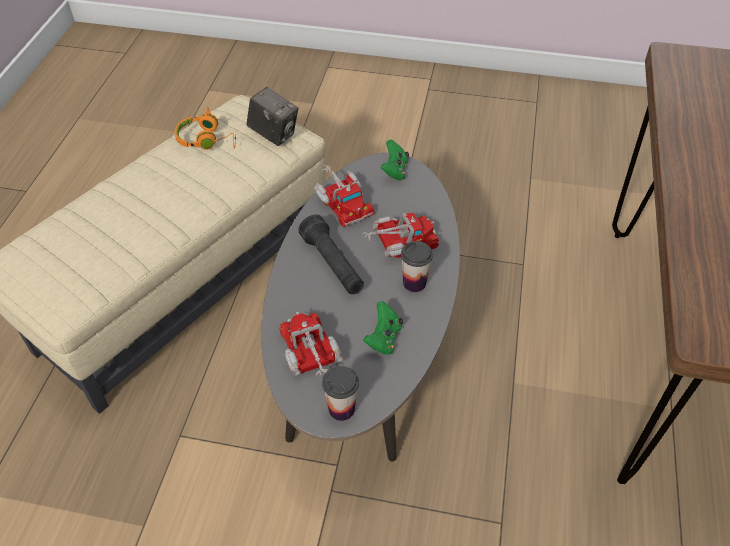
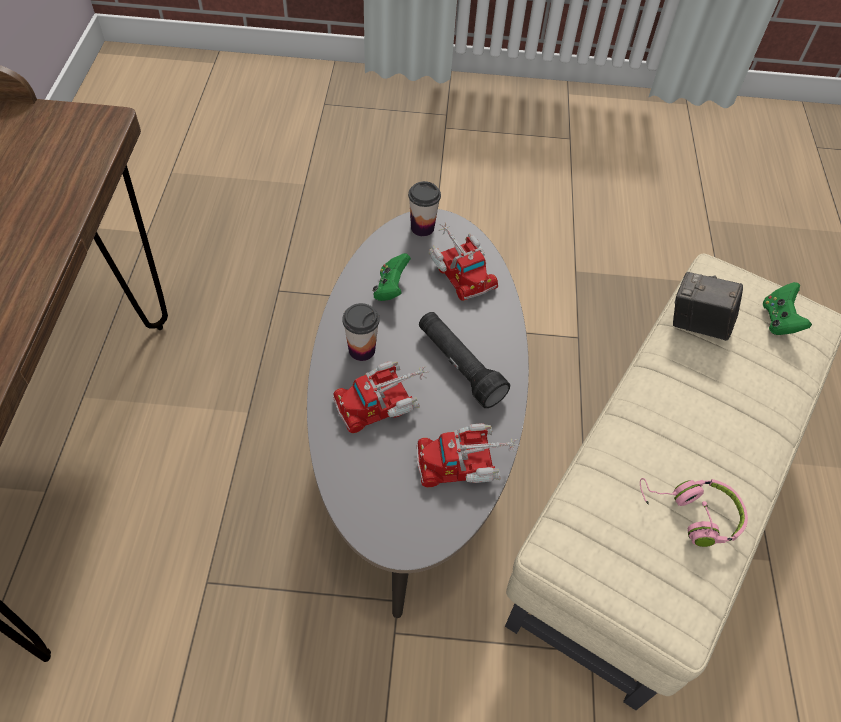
camera: 170 degrees right, 5 degrees up
orange headphones [174,107,236,150] -> pink headphones [640,478,748,547]
camera [246,87,299,146] -> camera moved to [673,272,743,341]
toy truck [314,163,375,227] -> toy truck turned 60 degrees counterclockwise [417,423,520,487]
green game controller [381,139,409,180] -> green game controller moved to [763,282,812,335]

